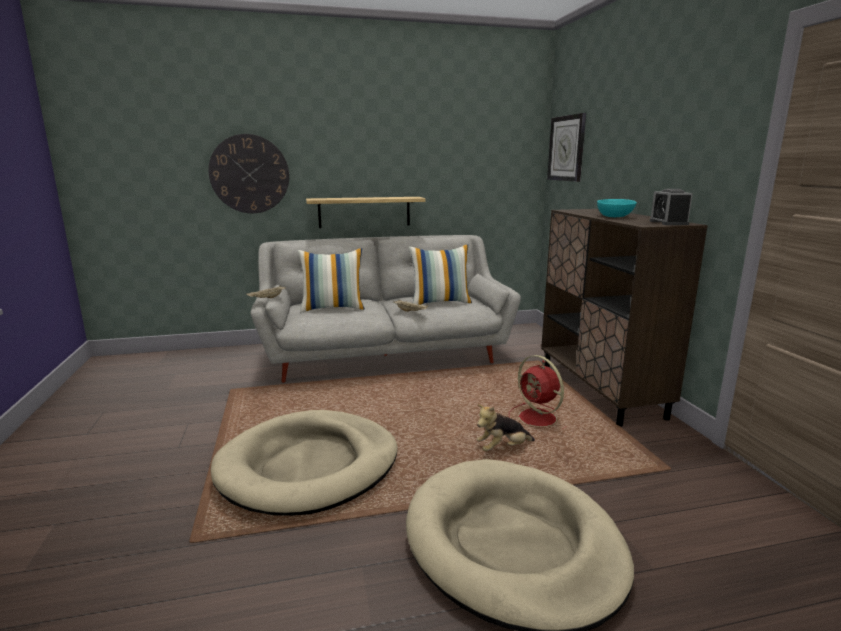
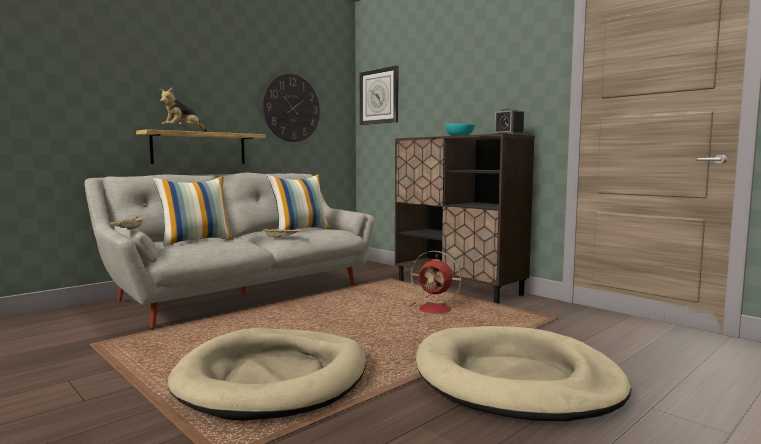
camera: 30 degrees left, 10 degrees down
wall clock [209,134,289,213] -> wall clock moved to [262,74,320,142]
plush toy [477,404,535,451] -> plush toy moved to [160,88,207,132]

